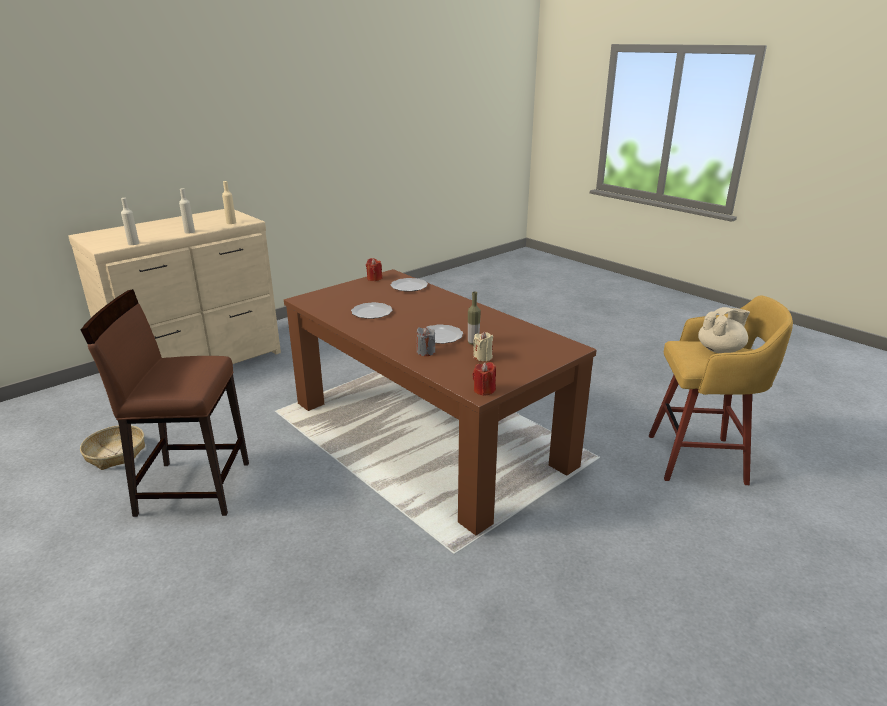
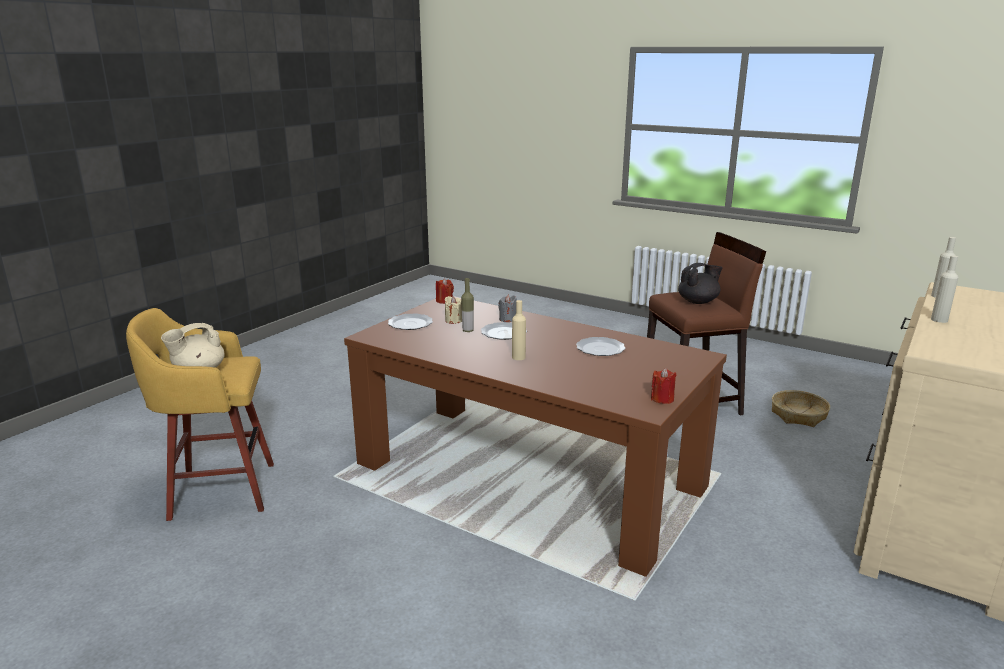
camera: 165 degrees right, 5 degrees down
beige bottle [222,181,236,224] -> beige bottle moved to [512,300,526,360]
plate [391,278,428,292] -> plate moved to [388,313,433,330]
none -> black teapot [678,263,723,304]

